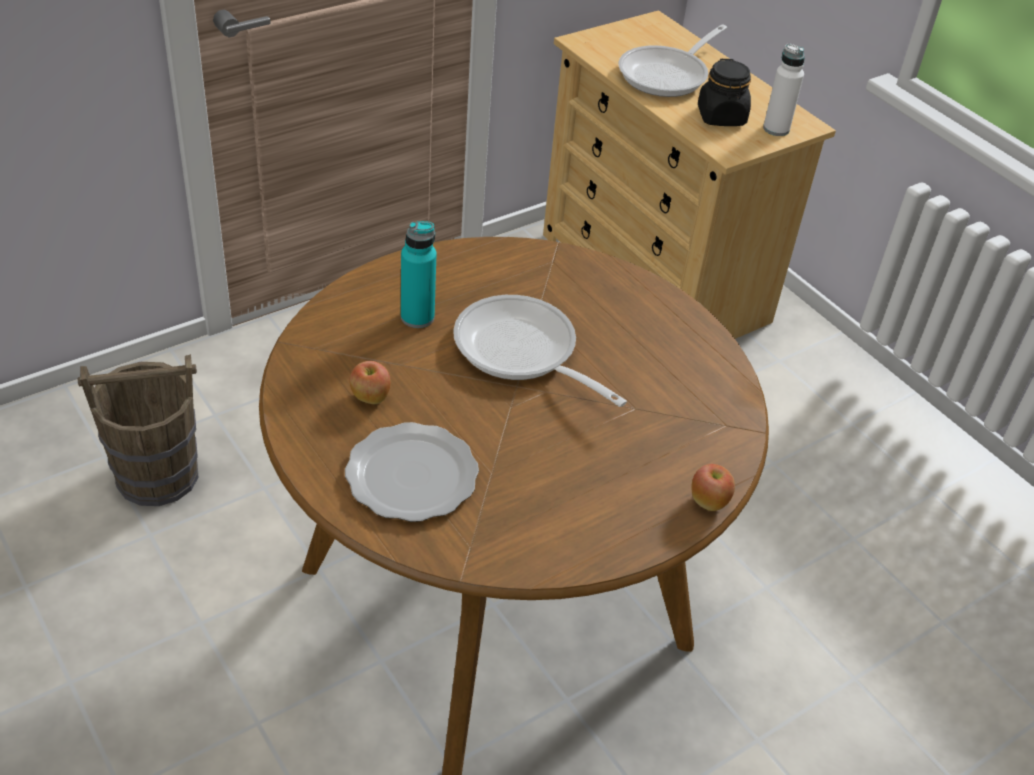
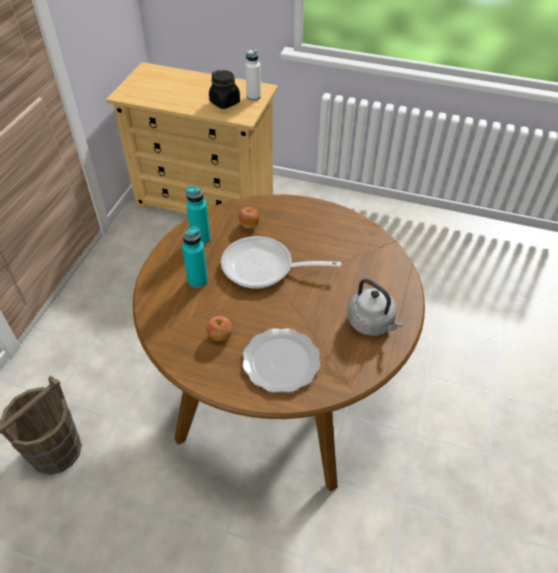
camera: 35 degrees left, 5 degrees up
frying pan [618,24,727,97] -> none
apple [691,464,735,511] -> apple moved to [238,207,259,229]
none -> turquoise bottle [186,186,211,245]
none -> grey kettle [348,279,404,336]

